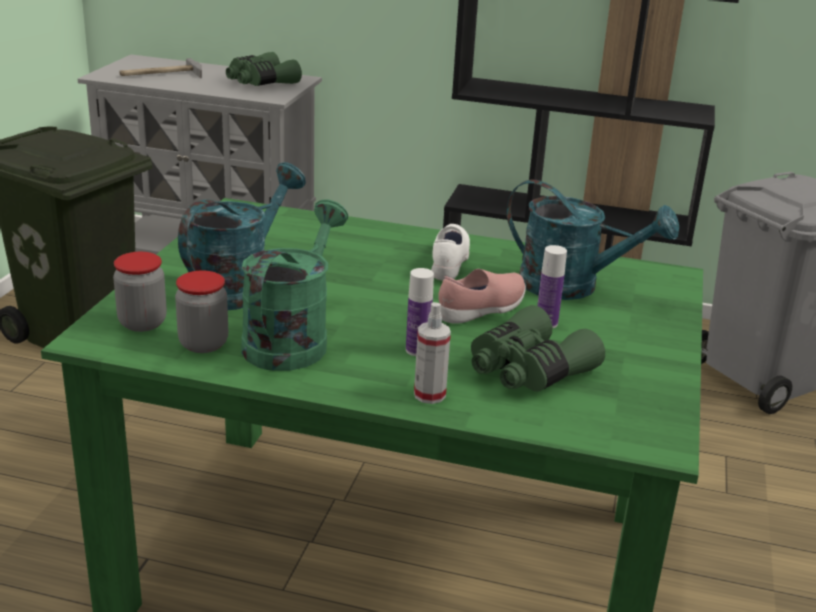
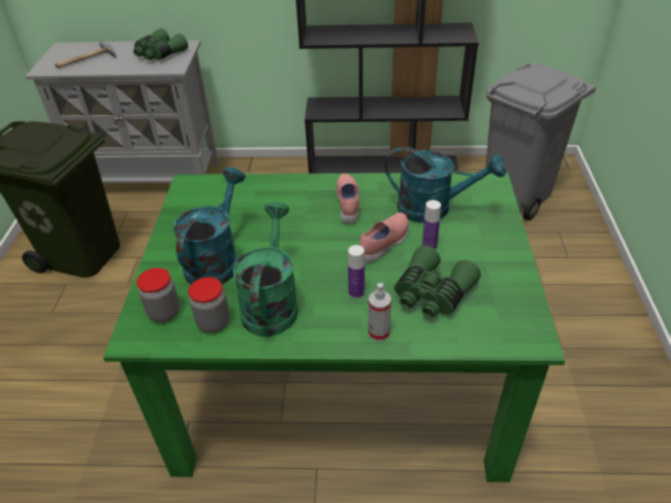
camera: 10 degrees left, 15 degrees up
white shoe [431,224,470,281] -> pink shoe [336,174,360,224]

